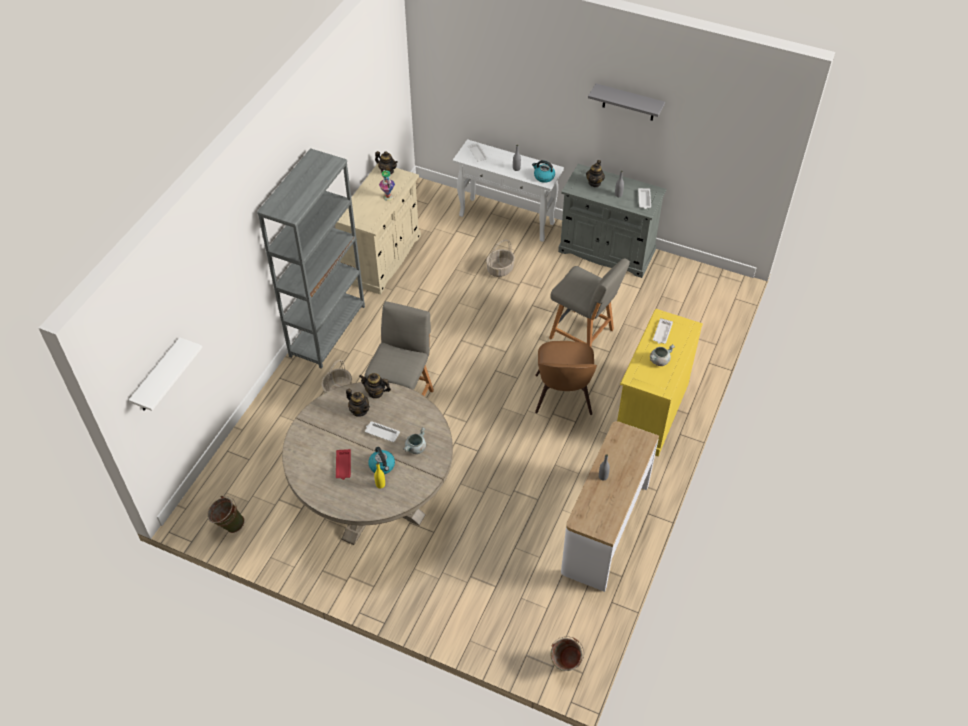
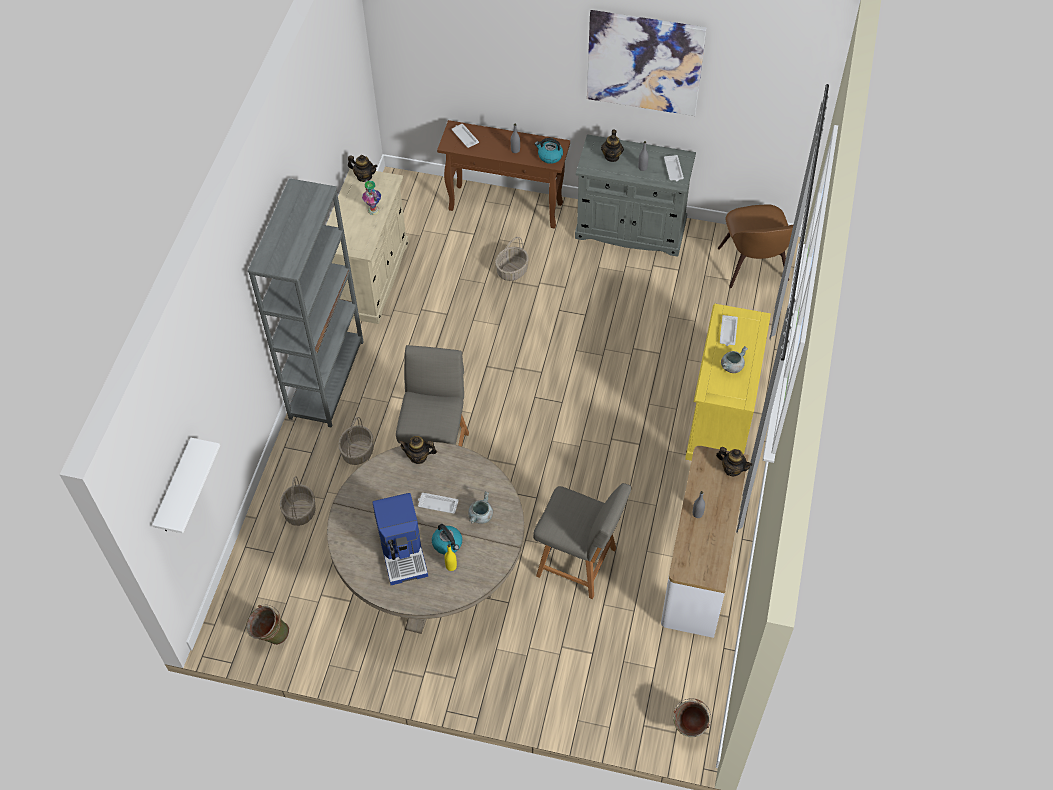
camera: 10 degrees left, 5 degrees up
red tray [336,449,351,480] -> coffee machine [372,493,428,585]
teapot [346,389,370,417] -> teapot moved to [716,447,753,476]
white console table [453,139,564,242] -> brown console table [437,120,570,228]
brown chair [535,341,597,415] -> brown chair moved to [718,204,794,288]
grey chair [549,258,630,347] -> grey chair moved to [533,483,631,599]
grey shelf [588,84,665,121] -> picture [587,10,707,116]
none -> basket [280,476,316,526]

